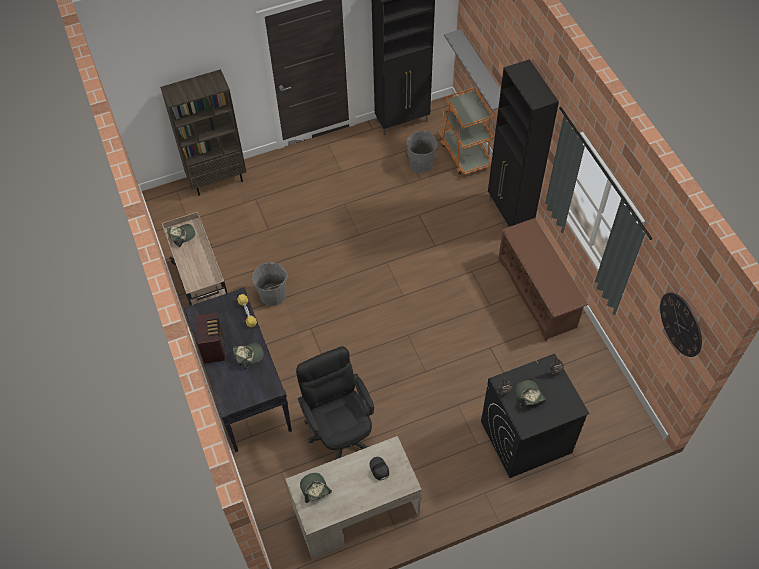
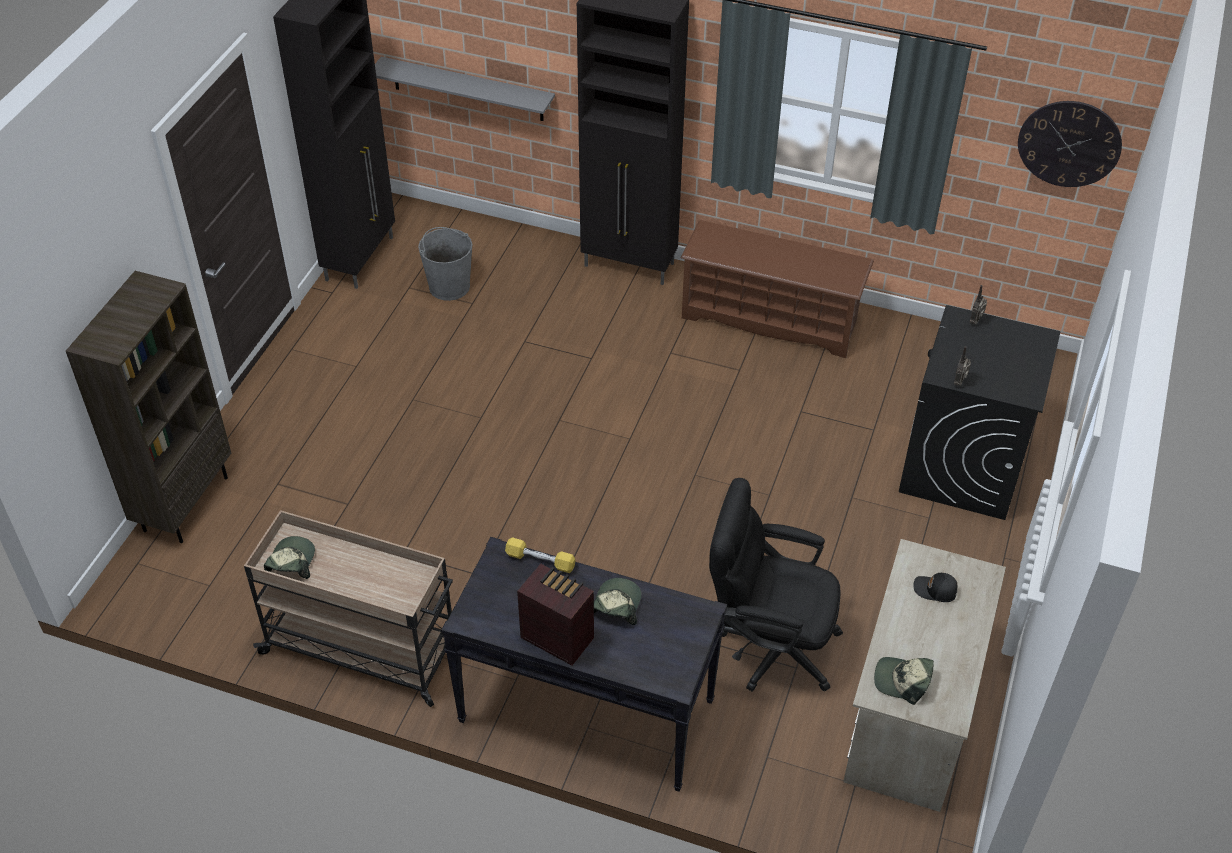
camera: 50 degrees left, 10 degrees down
grey bucket [252,262,287,306] -> none
orange cart [439,87,494,175] -> none
cap [515,380,546,407] -> none

